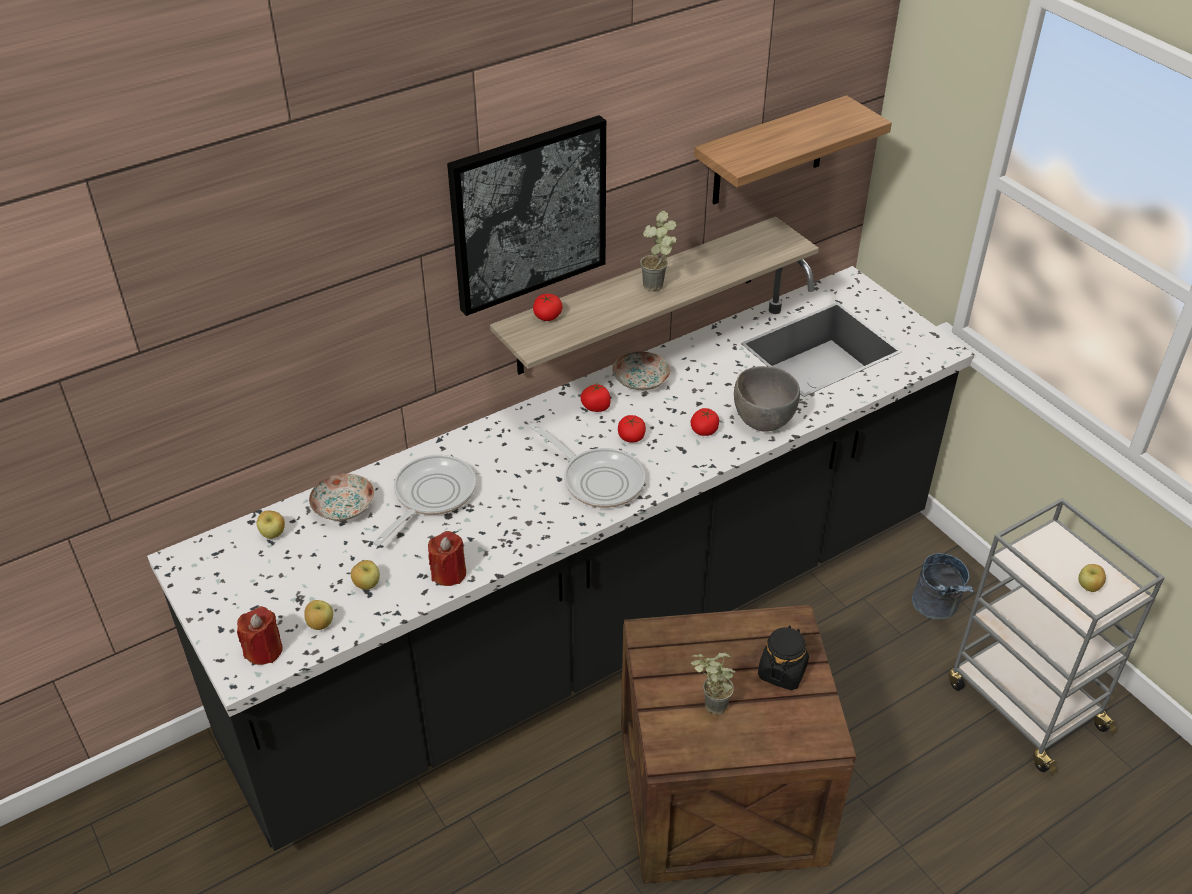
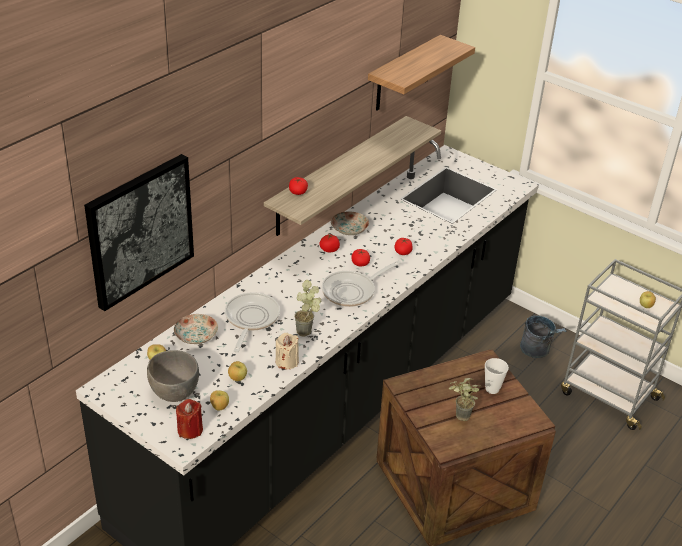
camera: 20 degrees left, 5 degrees down
red candle [428,531,466,586] -> beige candle [276,333,299,369]
picture [447,115,606,316] -> picture moved to [84,154,194,311]
frying pan [530,423,645,508] -> frying pan turned 120 degrees clockwise [322,260,401,307]
potted plant [640,211,677,291] -> potted plant moved to [294,280,321,336]
grey bowl [734,366,800,431] -> grey bowl moved to [147,350,199,402]
black jar [758,625,809,690] -> cup [485,358,509,394]

